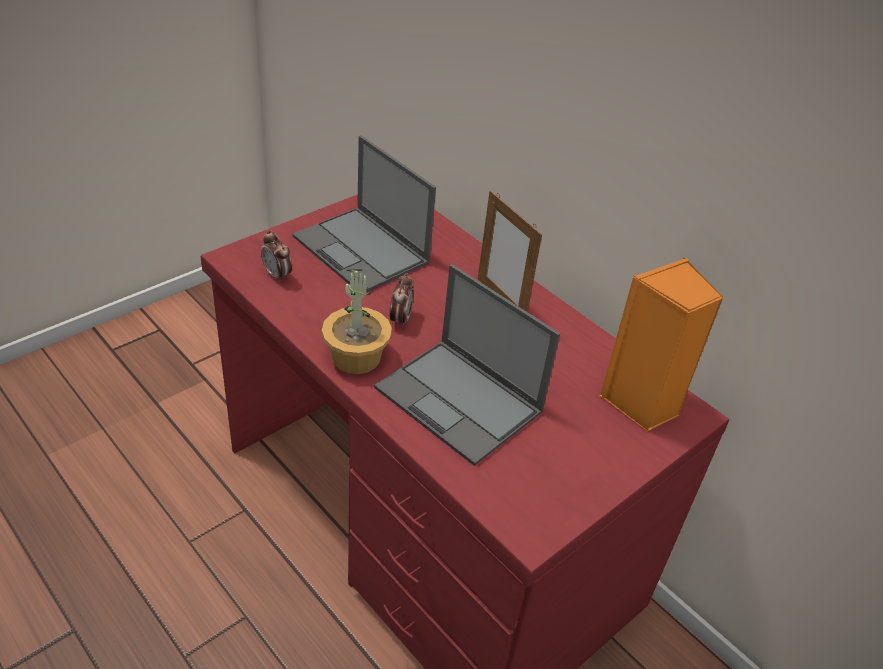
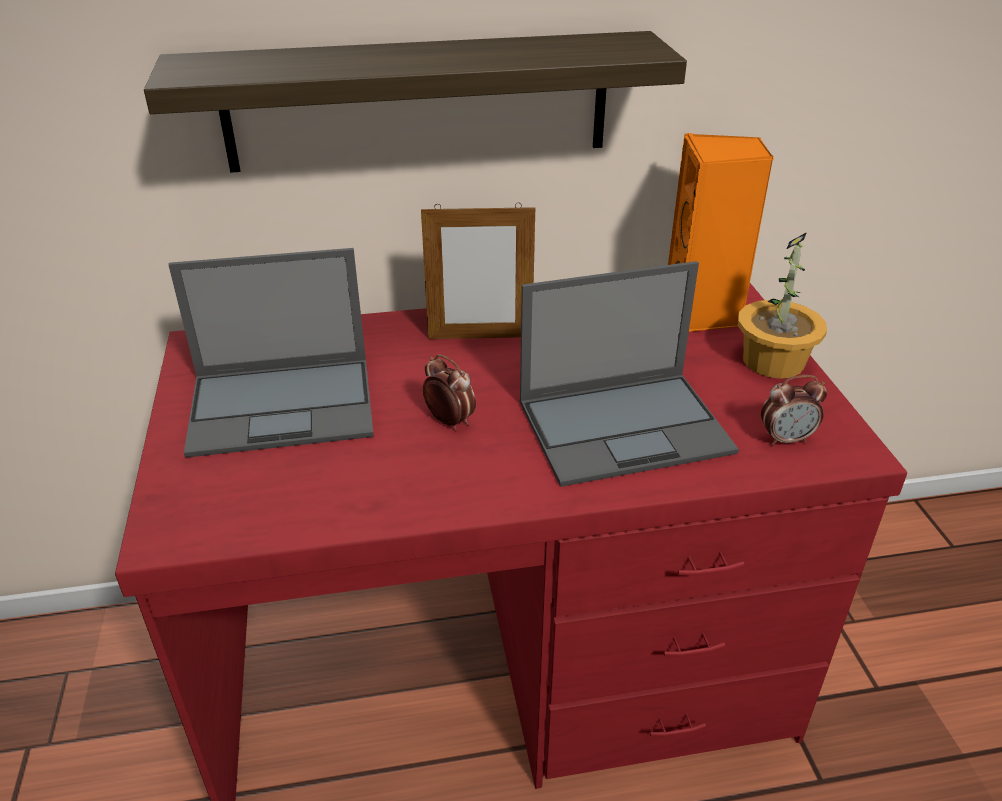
camera: 55 degrees left, 5 degrees down
alarm clock [261,230,292,283] -> alarm clock moved to [761,375,827,446]
potted plant [322,269,392,374] -> potted plant moved to [738,232,827,379]
none -> shelf [144,31,687,173]

